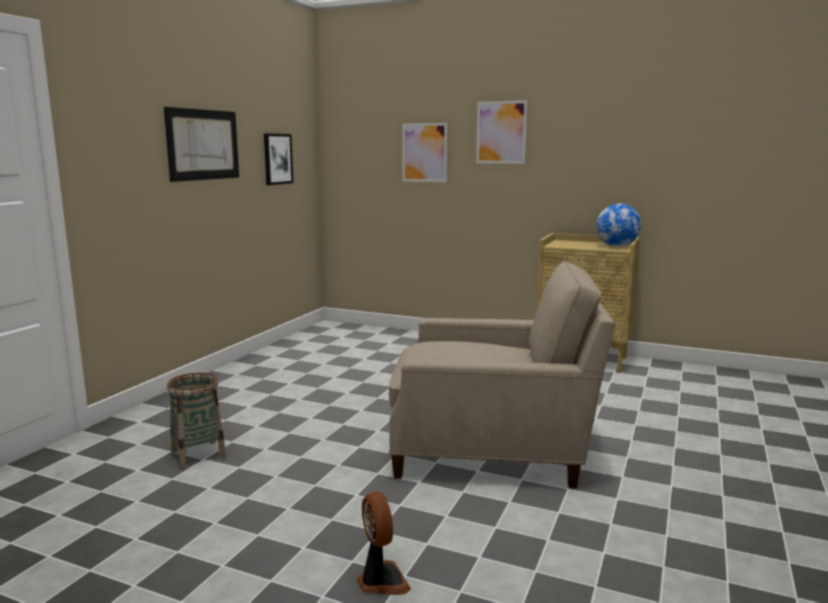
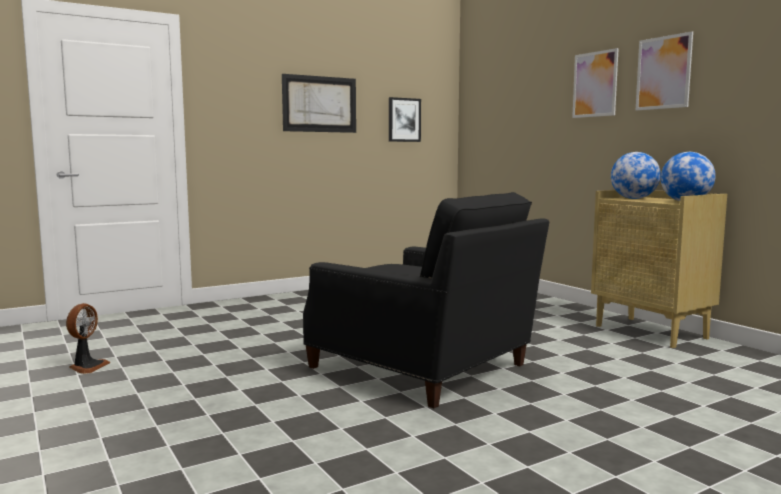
camera: 35 degrees right, 5 degrees down
basket [167,373,226,468] -> none
fan [357,491,411,595] -> fan moved to [66,303,111,374]
beige armchair [389,261,615,488] -> black armchair [303,192,549,408]
picture [402,123,448,182] -> picture moved to [636,31,693,110]
none -> globe [611,152,661,199]

